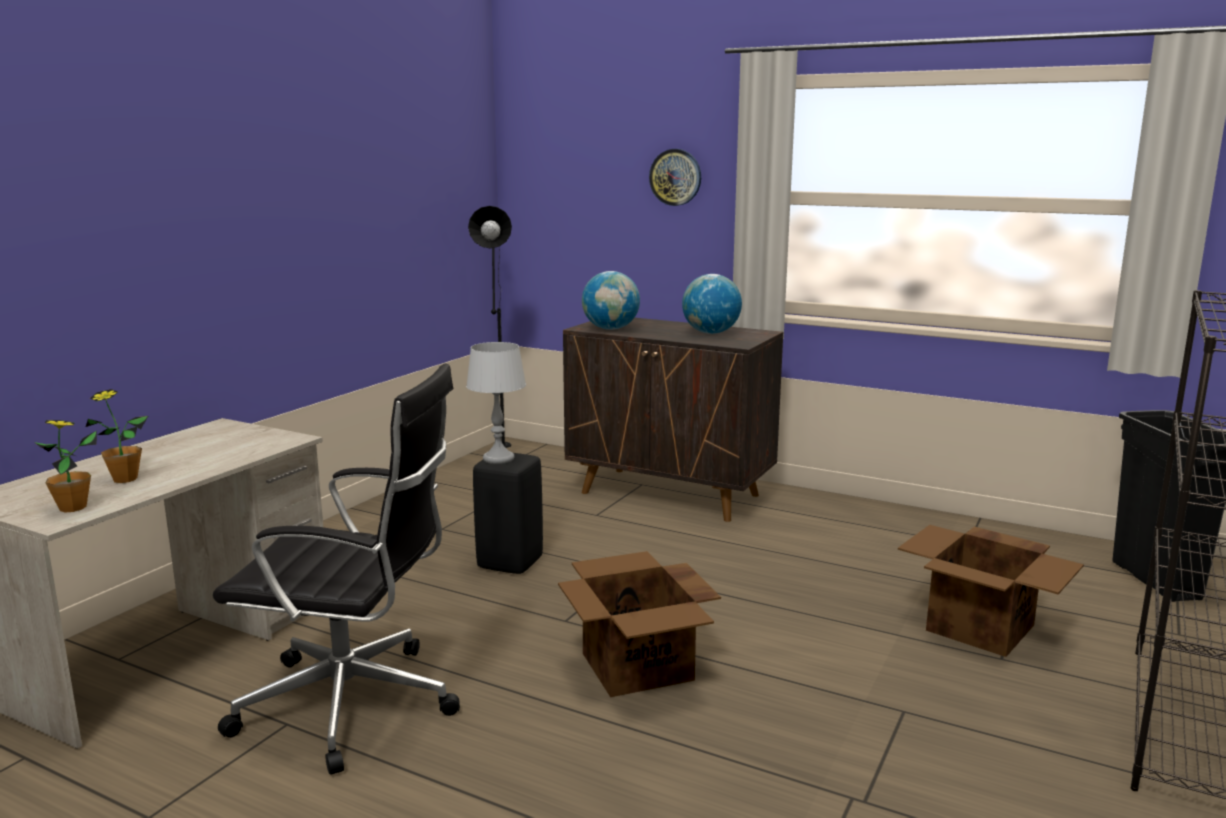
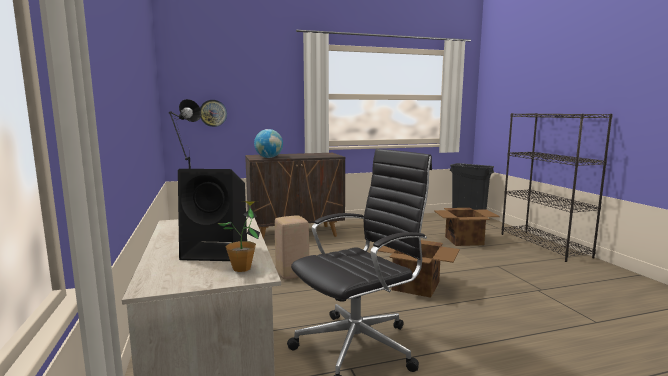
camera: 45 degrees left, 5 degrees down
potted plant [86,389,148,483] -> black speaker [178,169,247,261]
grey table lamp [466,342,526,464] -> none
black stool [473,453,543,574] -> beige stool [275,215,309,280]
wall clock [649,149,701,206] -> wall clock moved to [200,100,227,127]
globe [682,274,742,334] -> none

